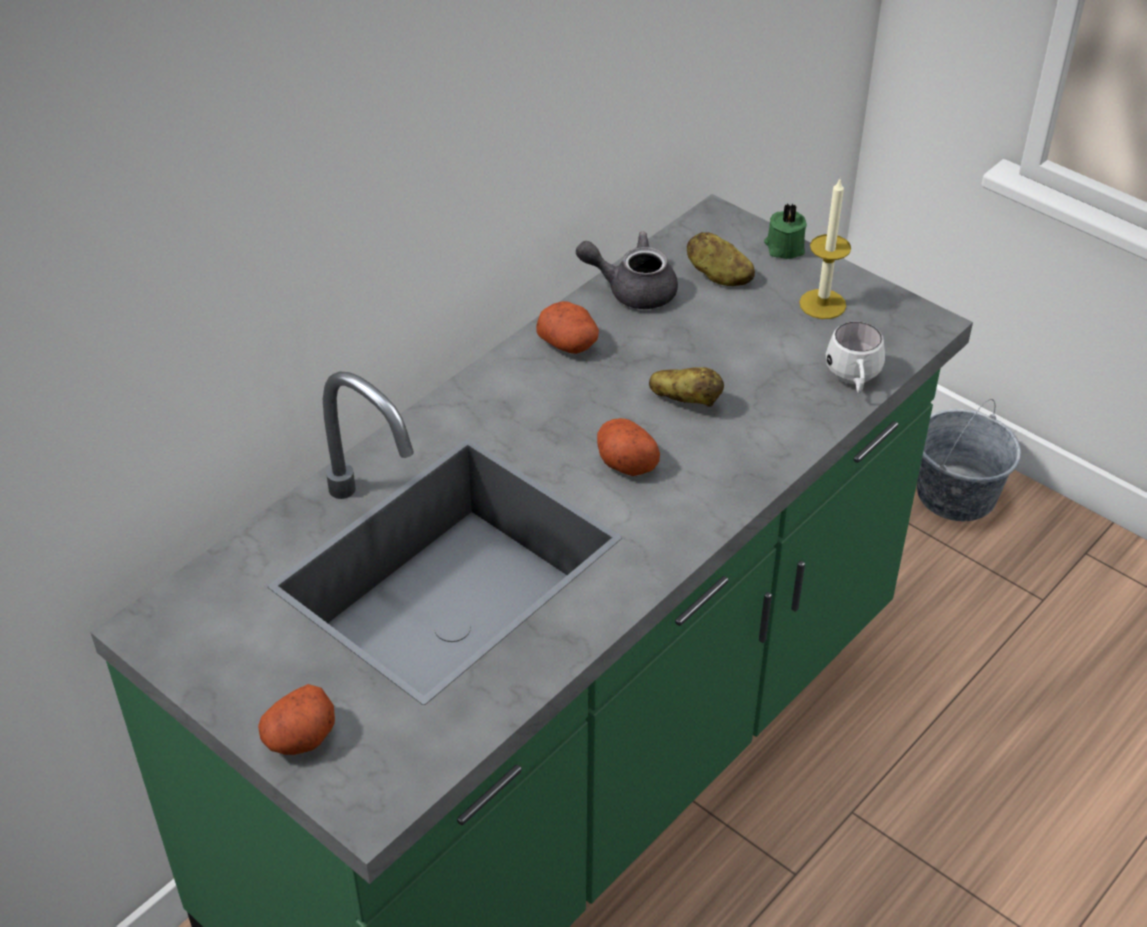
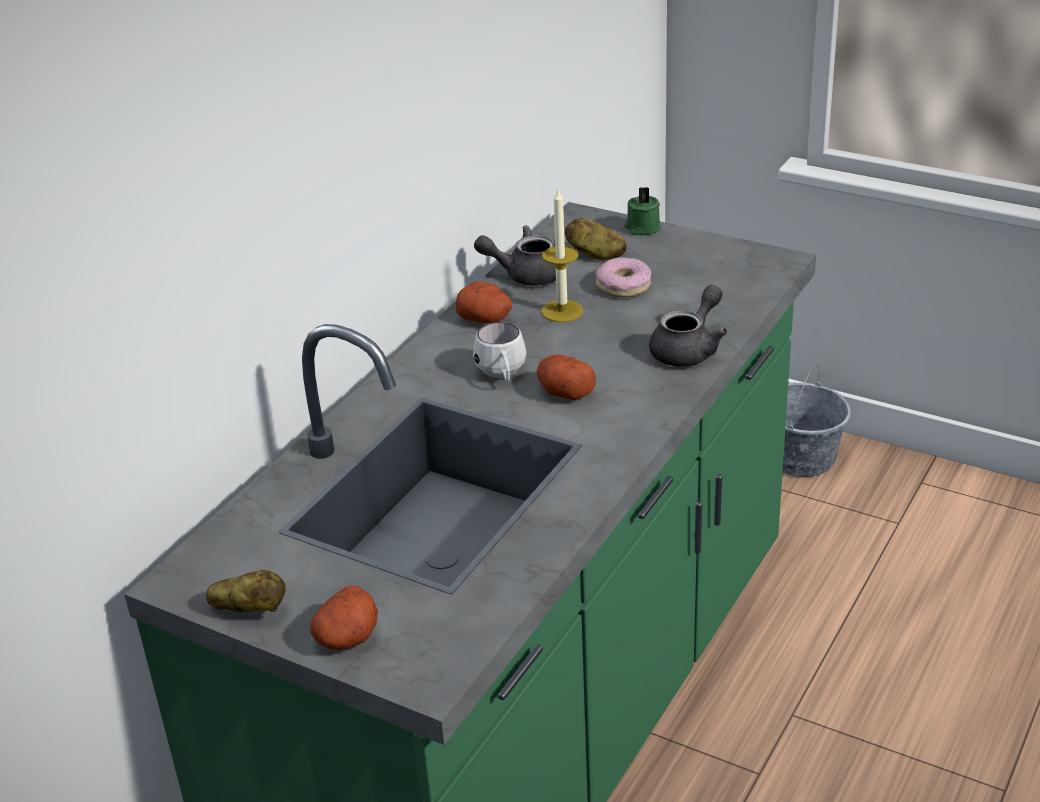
camera: 10 degrees left, 10 degrees down
potato [649,367,724,407] -> potato moved to [206,570,286,612]
candle [799,179,851,319] -> candle moved to [541,190,583,322]
white mug [826,322,885,394] -> white mug moved to [473,322,526,382]
none -> donut [596,257,651,297]
none -> grey teapot [649,285,727,367]

